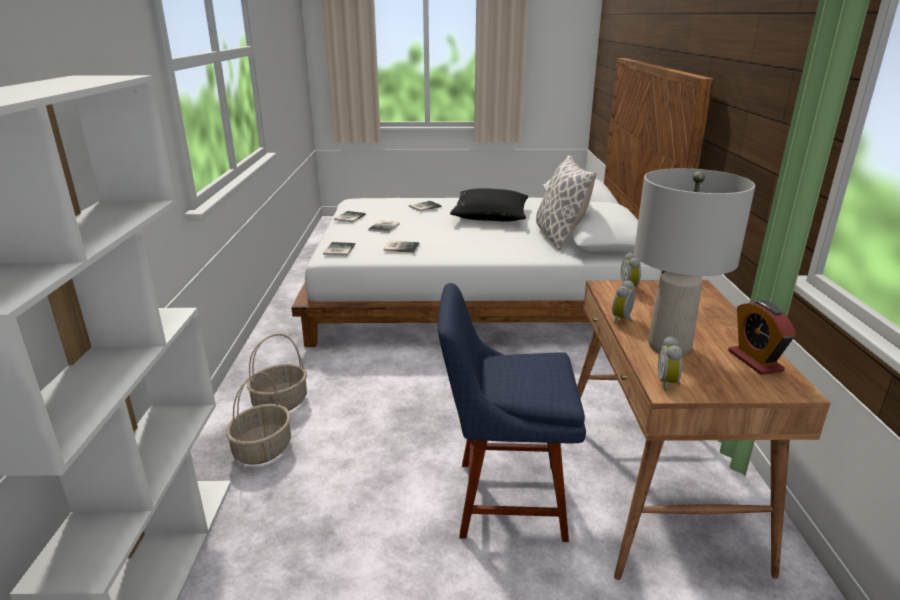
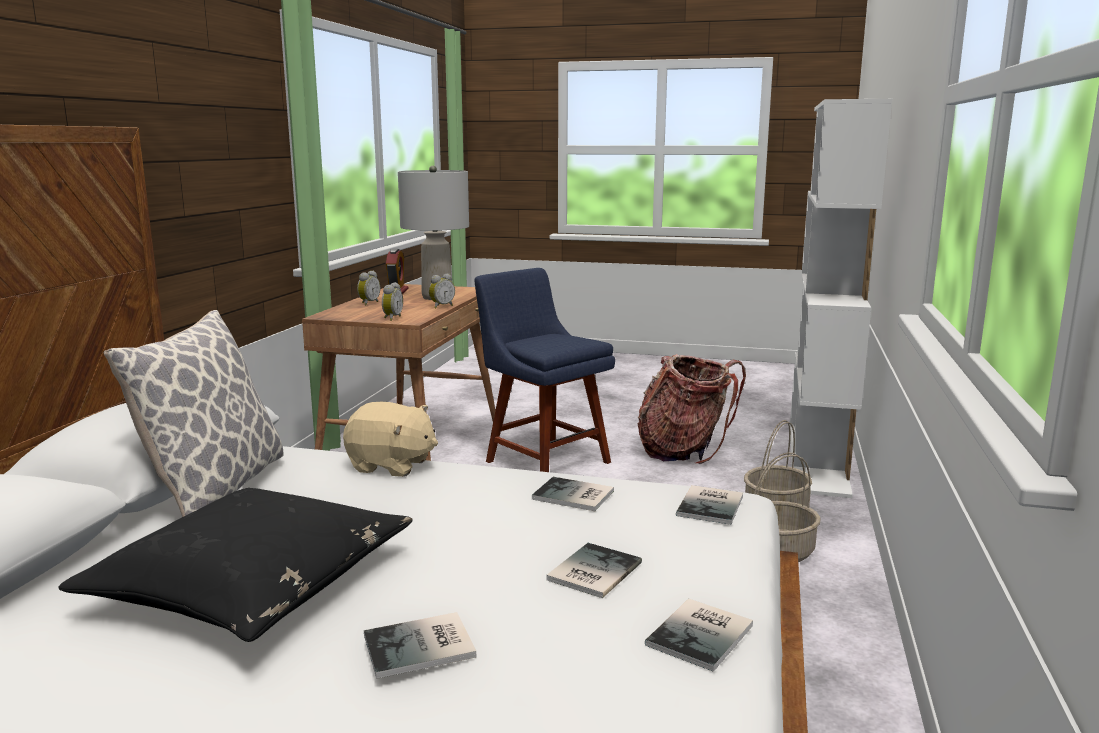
camera: 165 degrees left, 10 degrees down
blue chair [438,283,586,542] -> blue chair turned 150 degrees counterclockwise [474,268,615,472]
alarm clock [658,336,683,391] -> alarm clock moved to [357,271,380,305]
none -> beige plush toy [343,402,438,477]
none -> backpack [637,354,746,464]

